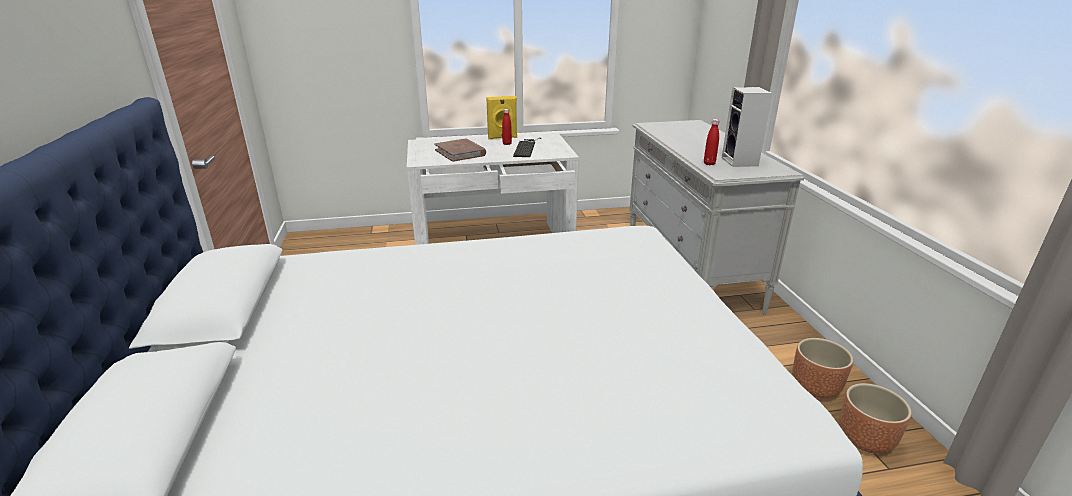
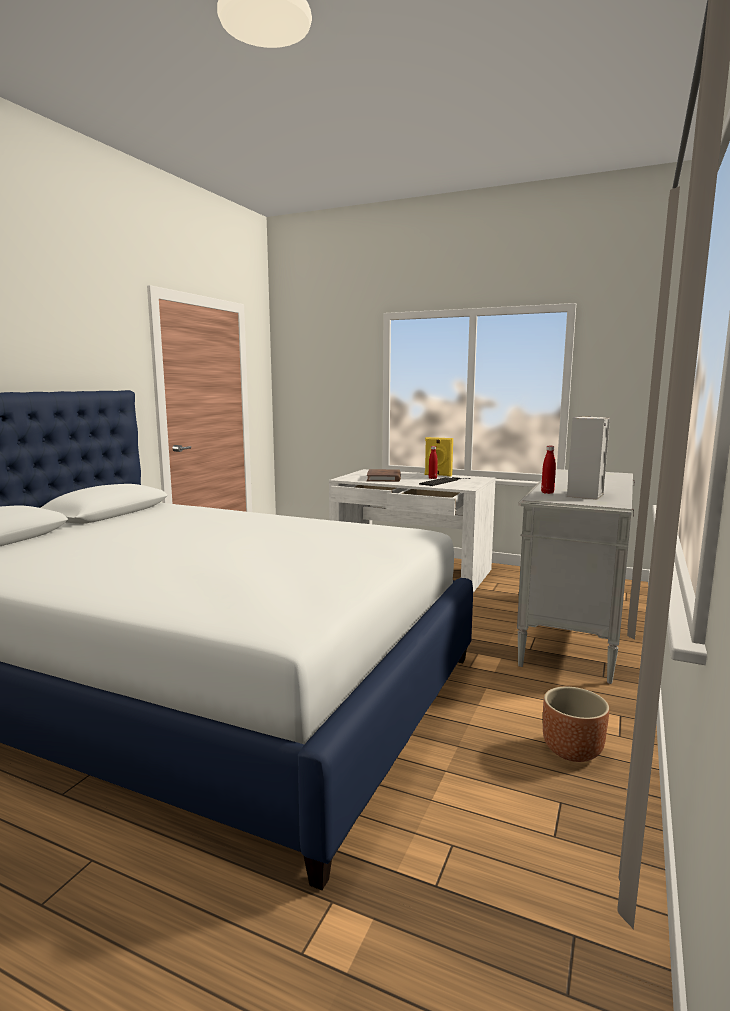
camera: 35 degrees right, 15 degrees down
brown planter [839,383,912,454] -> none

